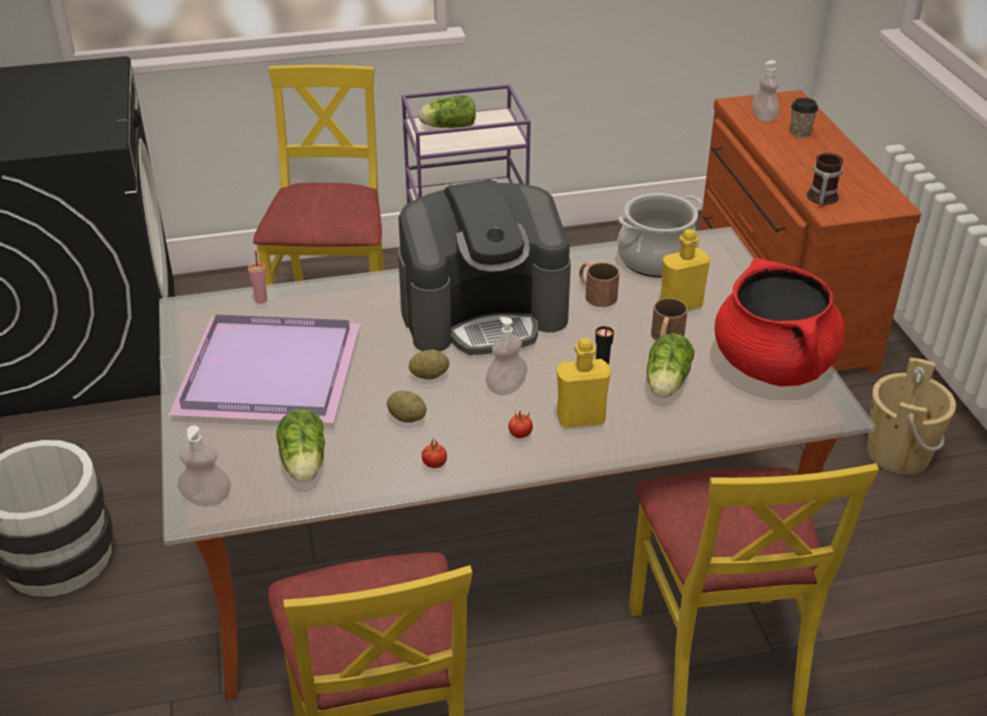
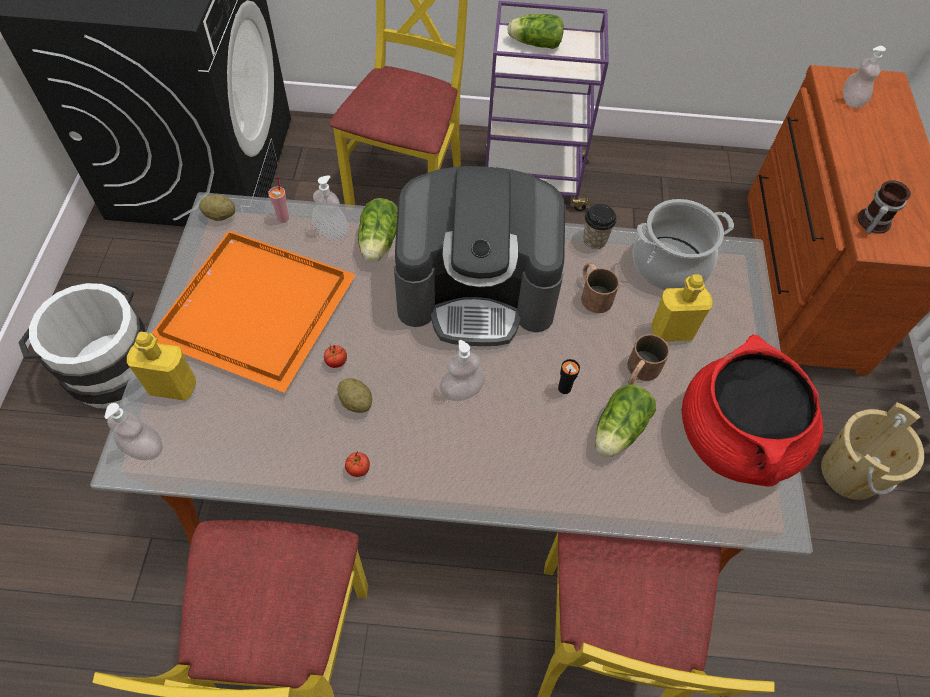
camera: 15 degrees right, 20 degrees up
purple tray [169,315,360,423] -> orange tray [151,231,356,393]
lettuce [276,409,325,483] -> lettuce moved to [358,198,398,263]
potato [409,349,450,380] -> potato moved to [199,194,235,221]
tomato [508,410,533,438] -> tomato moved to [324,344,347,368]
yellow bottle [557,338,611,428] -> yellow bottle moved to [127,332,196,401]
cup [790,98,818,137] -> cup moved to [583,204,617,249]
none -> soap dispenser [312,175,348,240]

